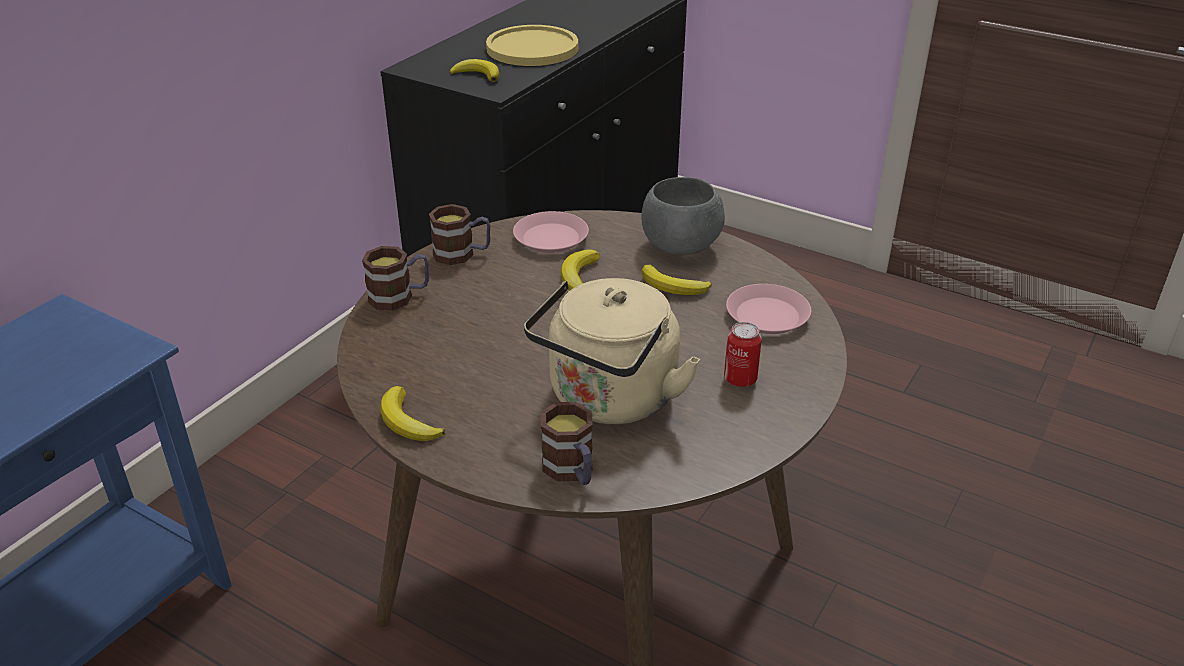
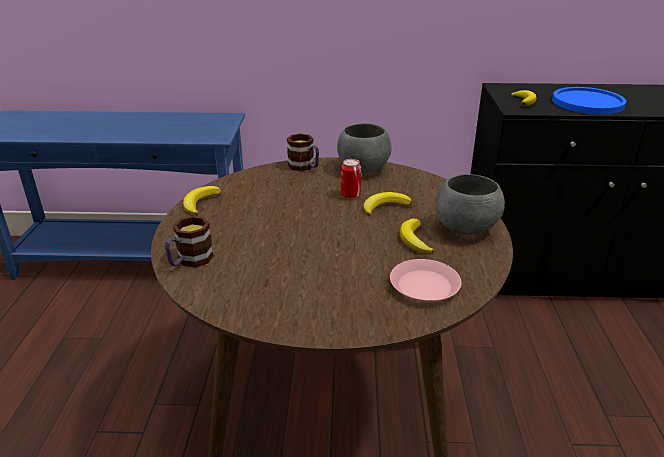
camera: 60 degrees right, 5 degrees down
mug [429,204,490,265] -> grey bowl [337,123,392,173]
yellow plate [486,25,578,66] -> blue plate [552,87,626,114]
pink plate [513,211,589,253] -> none
beige kettle [524,278,700,424] -> none
can [724,322,762,387] -> can moved to [341,159,361,199]

